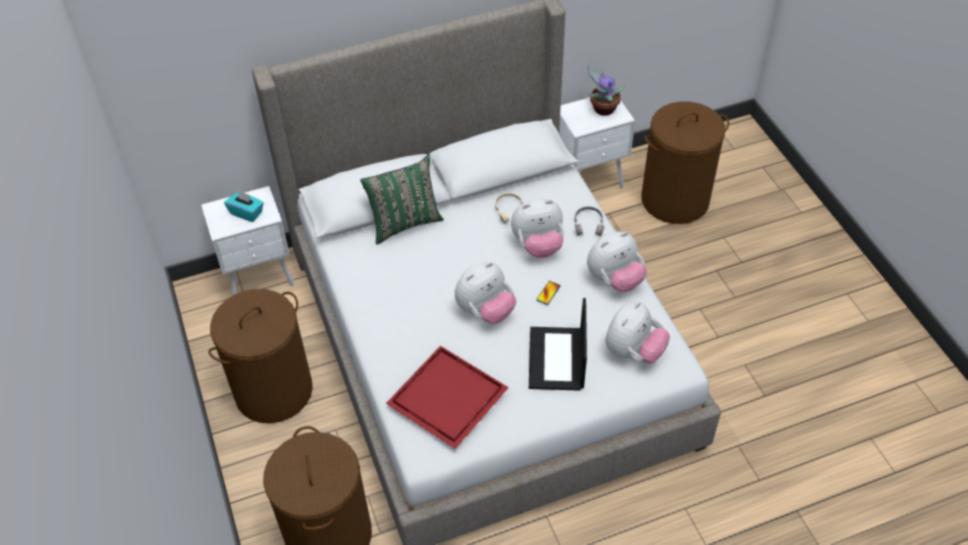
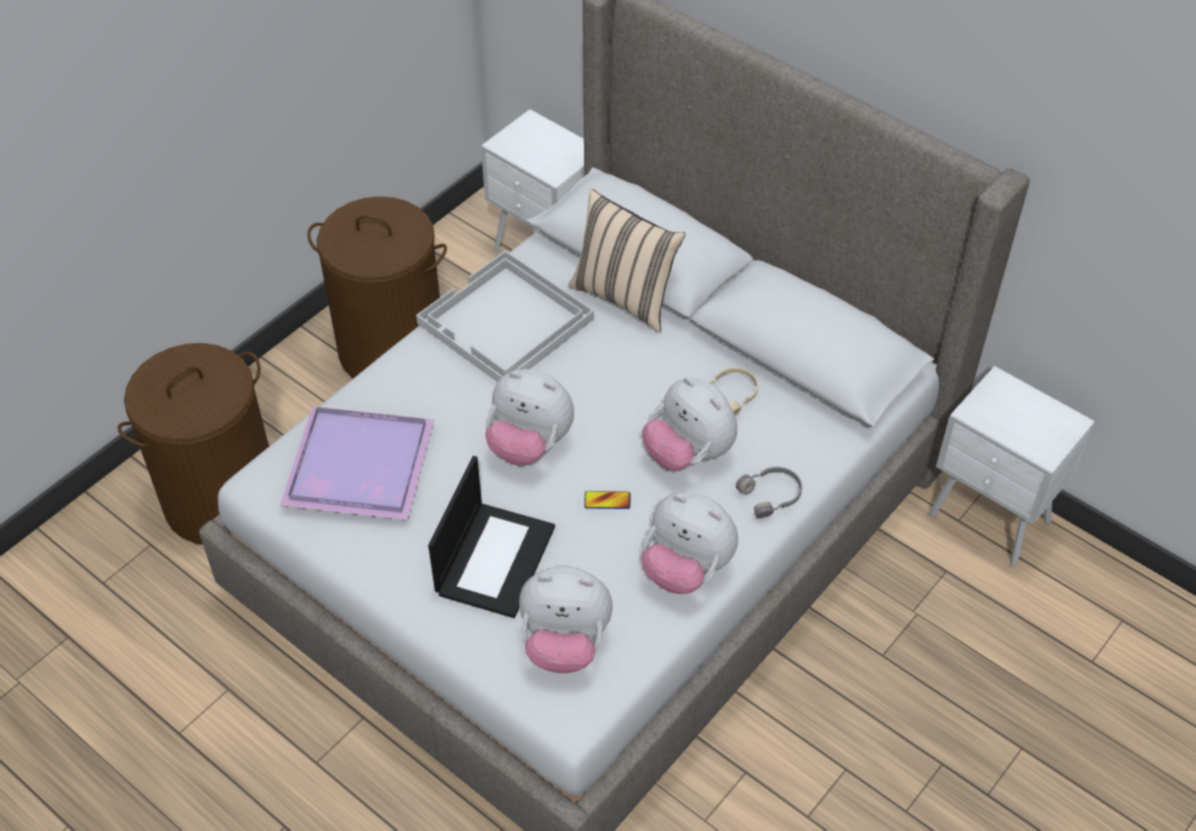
camera: 60 degrees right, 0 degrees up
turquoise tissue box [224,190,264,222] -> none
green pillow [360,155,444,245] -> beige pillow [568,189,685,333]
red tray [386,346,509,449] -> purple tray [280,406,435,520]
laptop [529,298,587,391] -> laptop turned 135 degrees clockwise [428,456,555,618]
potted plant [587,66,625,116] -> none
brown laundry basket [641,101,729,224] -> none
none -> white tray [416,250,594,382]

